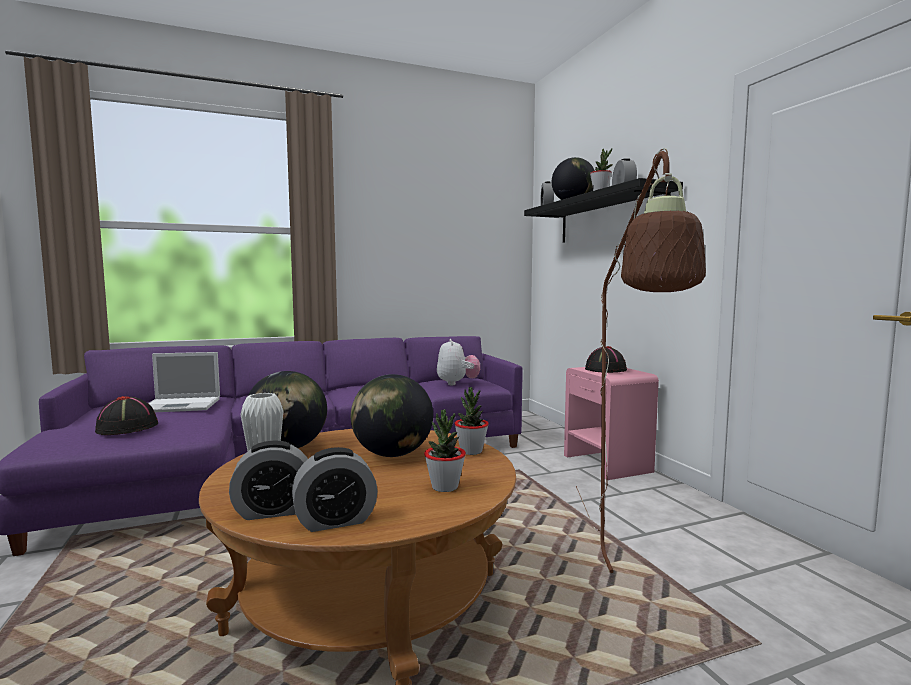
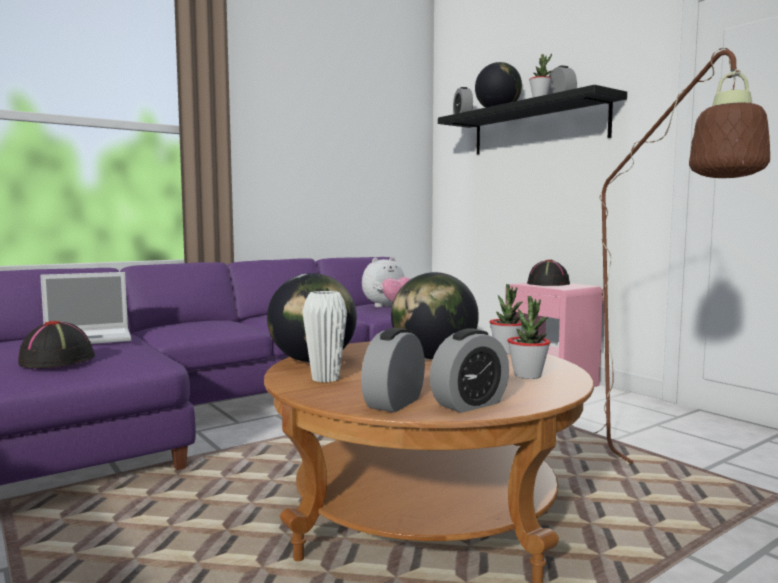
camera: 15 degrees left, 0 degrees up
alarm clock [229,441,308,520] -> alarm clock turned 150 degrees clockwise [361,328,425,412]
plush toy [437,339,480,385] -> plush toy turned 75 degrees clockwise [362,257,410,307]

